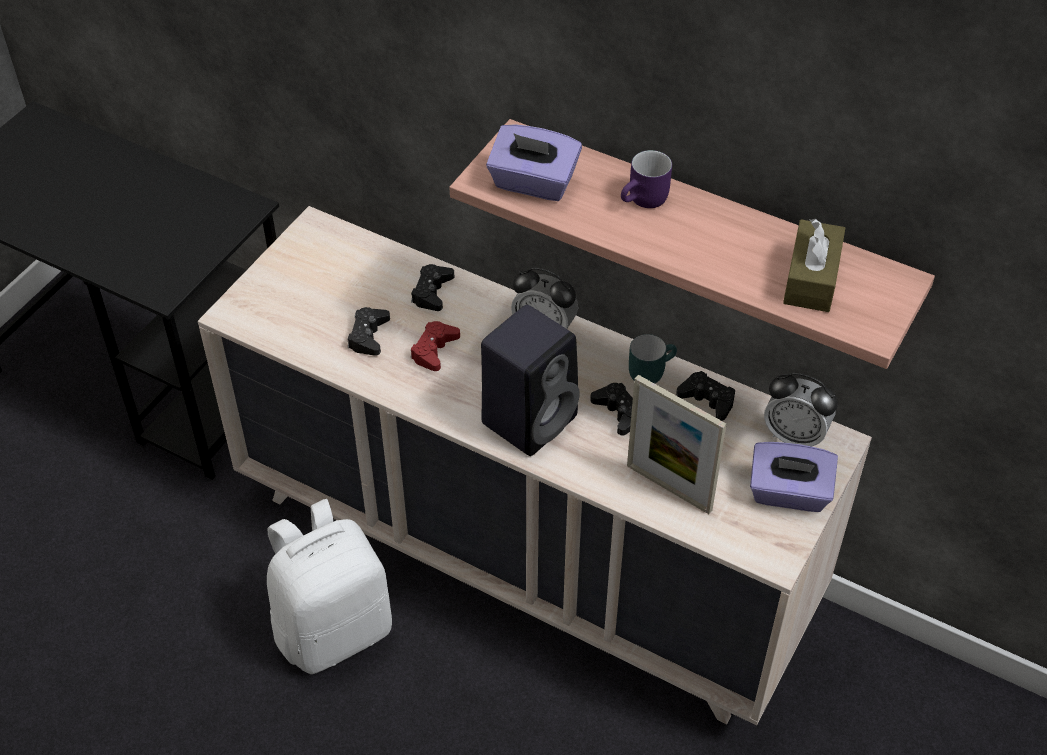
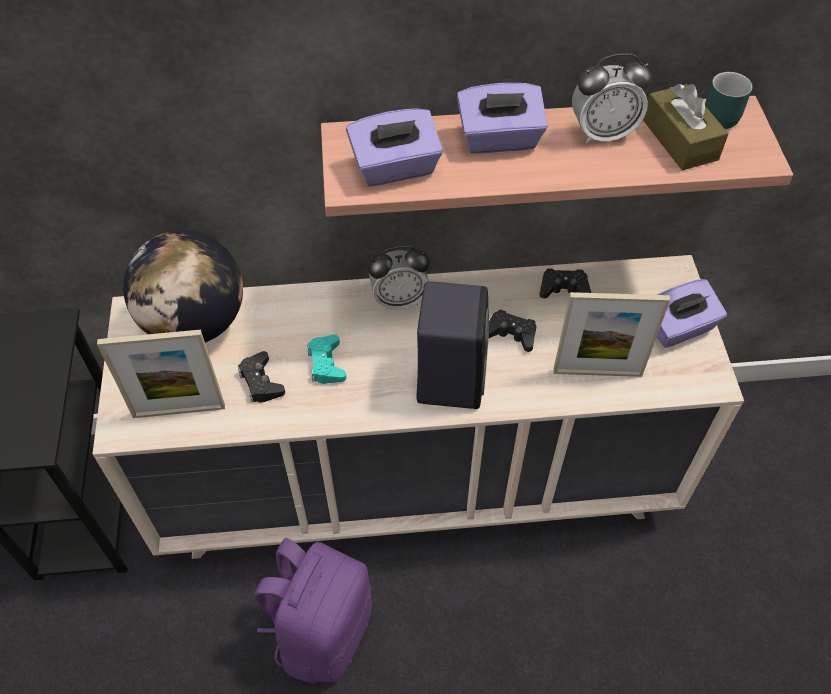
camera: 35 degrees left, 5 degrees up
white backpack [267,499,392,674] -> purple backpack [254,538,372,684]
black game controller [411,264,454,311] -> none
red game controller [411,321,460,371] -> turquoise game controller [307,334,346,384]
purple mug [621,150,672,208] -> purple tissue box [457,83,548,154]
turquoise mug [629,334,677,384] -> turquoise mug moved to [705,72,752,129]
alarm clock [764,373,838,446] -> alarm clock moved to [572,53,652,144]
none -> picture frame [97,330,225,418]
none -> globe [123,230,243,343]

